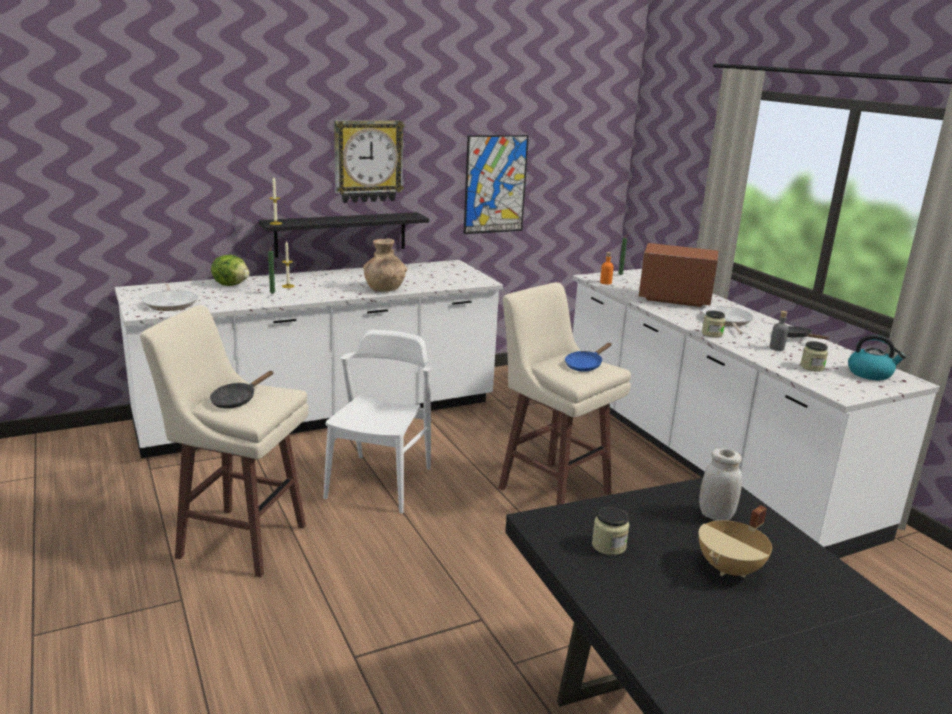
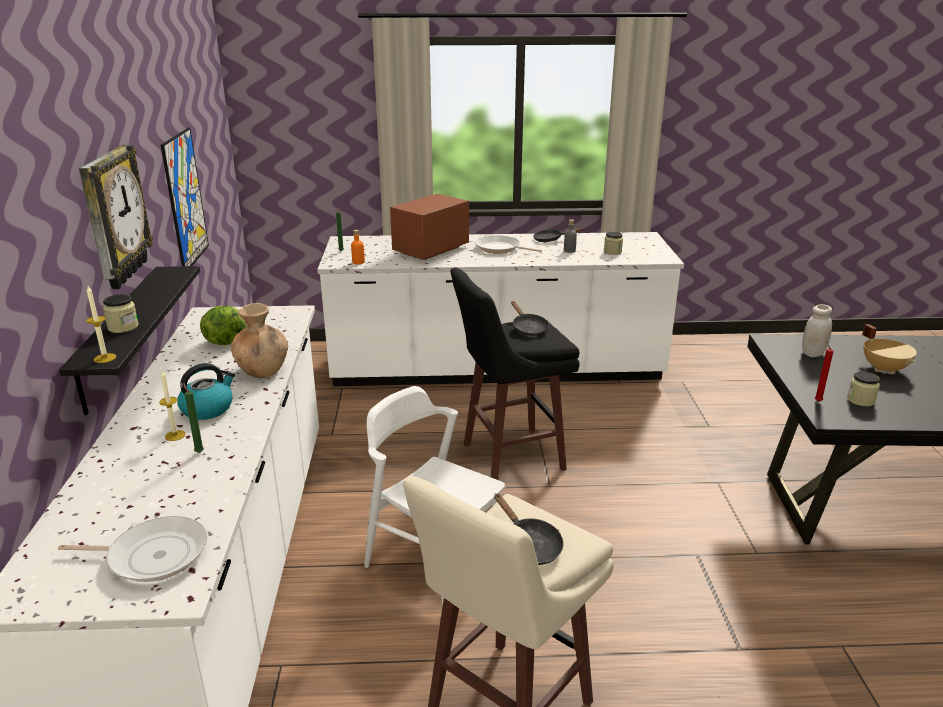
camera: 65 degrees left, 5 degrees up
lettuce [211,255,250,286] -> lettuce moved to [200,306,248,345]
beige stool [498,282,631,505] -> black stool [451,267,580,480]
blue frying pan [565,343,612,372] -> black frying pan [511,301,549,336]
jar [702,310,726,338] -> jar moved to [103,294,139,333]
kettle [848,334,906,380] -> kettle moved to [177,363,235,420]
none -> red candle [815,341,833,402]

